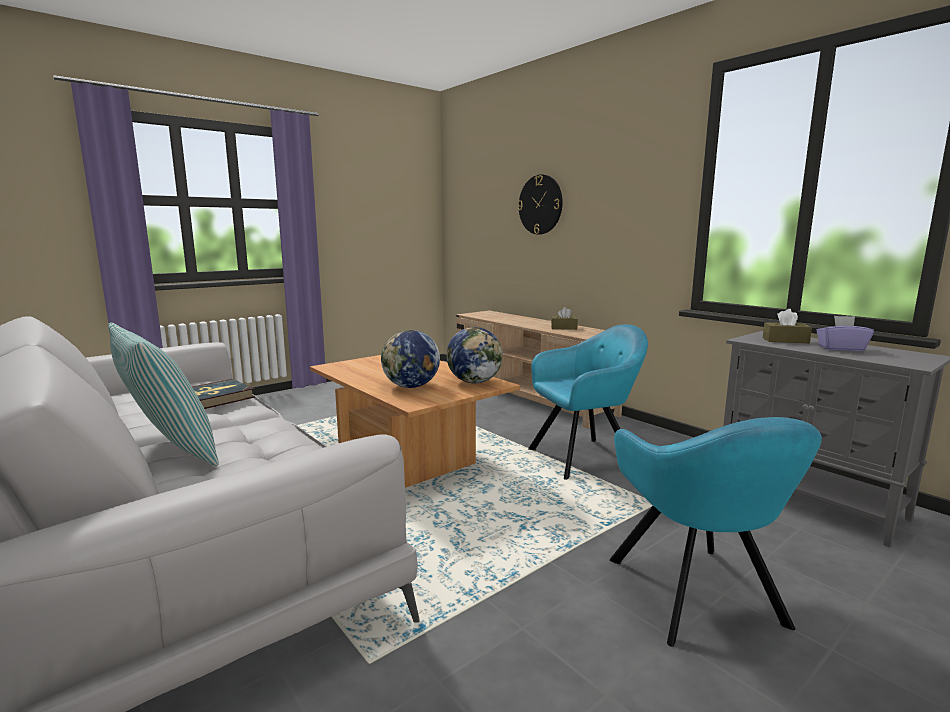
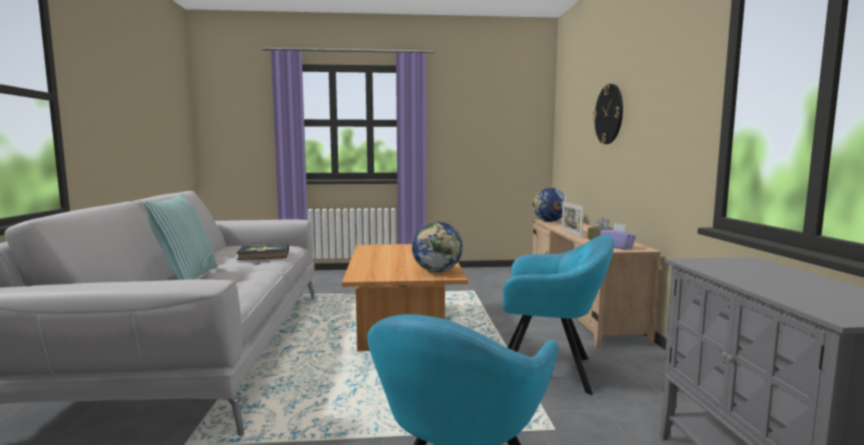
camera: 35 degrees right, 5 degrees down
globe [381,330,440,388] -> globe moved to [533,188,568,222]
brown tissue box [763,309,812,343] -> none
purple tissue box [816,316,874,351] -> purple tissue box moved to [600,223,636,249]
none -> picture frame [562,202,584,238]

